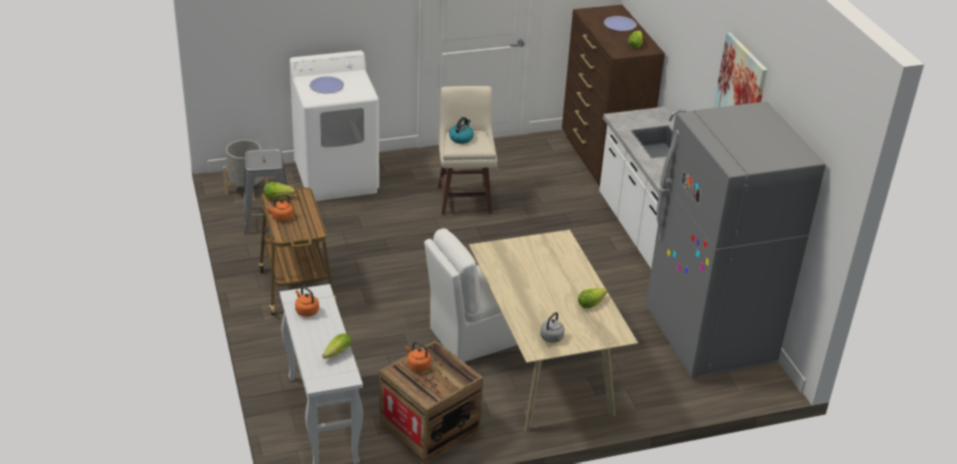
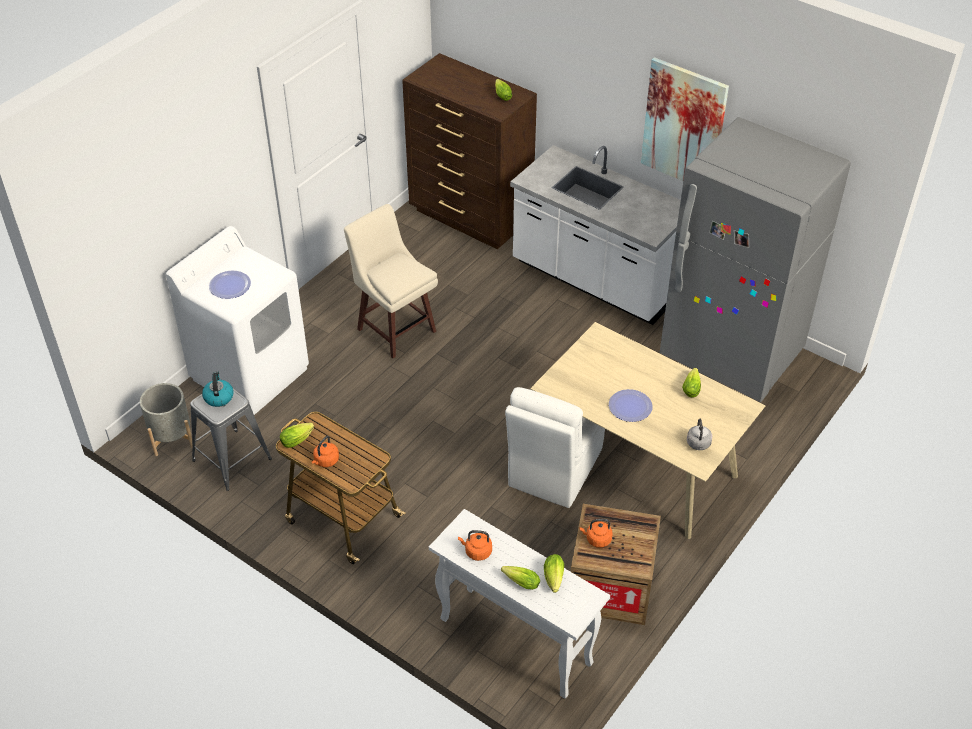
camera: 35 degrees left, 10 degrees up
kettle [449,117,474,144] -> kettle moved to [202,372,234,407]
plate [604,16,637,31] -> plate moved to [609,389,652,422]
none -> lettuce [501,566,540,590]

